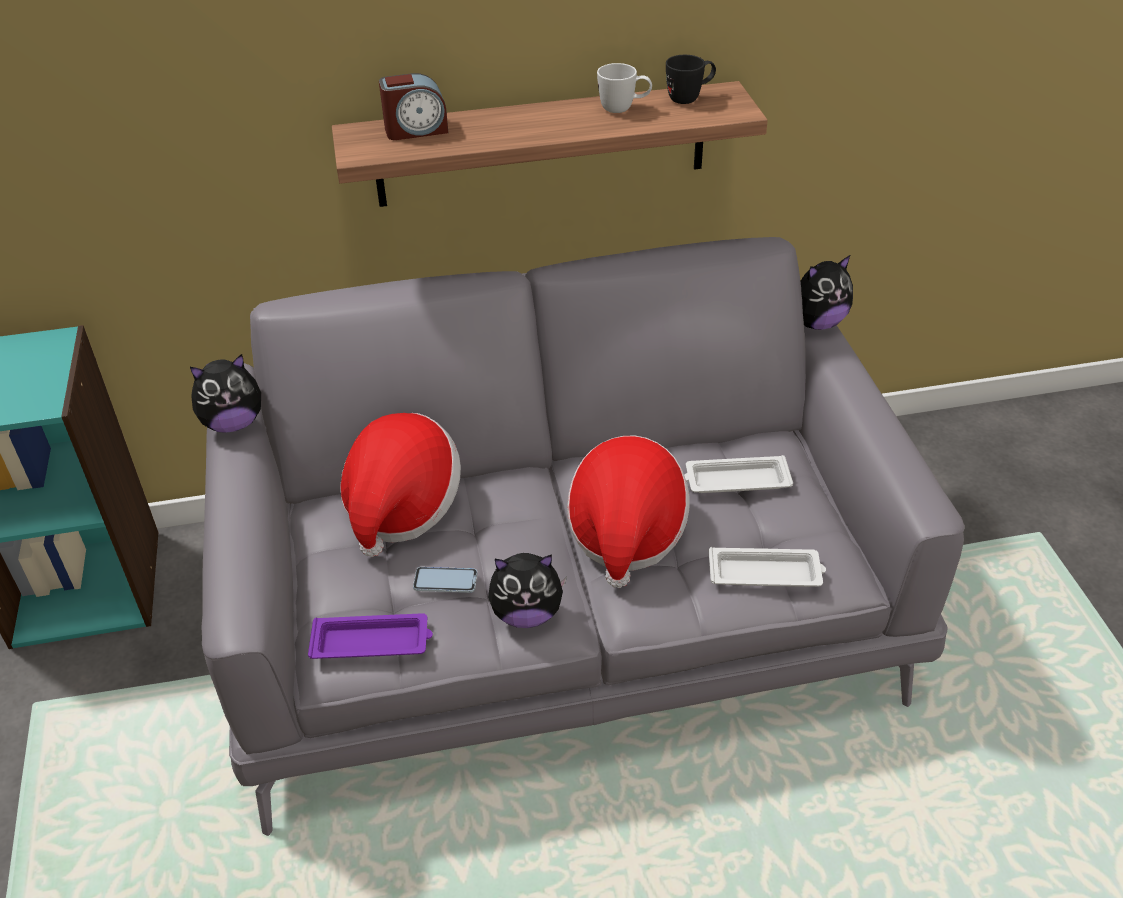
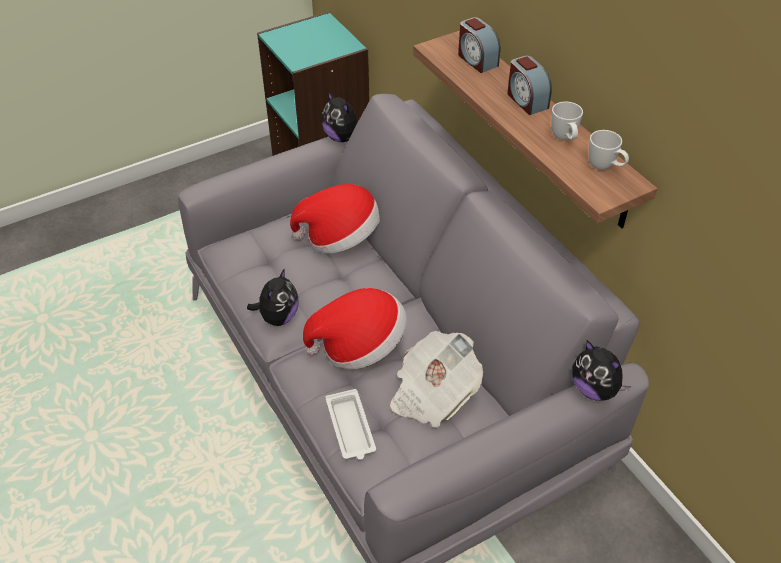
camera: 70 degrees right, 5 degrees up
purple tray [308,613,433,659] -> none
phone [413,567,477,593] -> none
plush toy [488,553,567,628] -> plush toy turned 135 degrees counterclockwise [247,268,299,326]
black mug [666,55,716,104] -> white mug [589,130,629,170]
white tray [684,455,793,493] -> newspaper [390,331,483,428]
none -> alarm clock [507,56,552,115]

